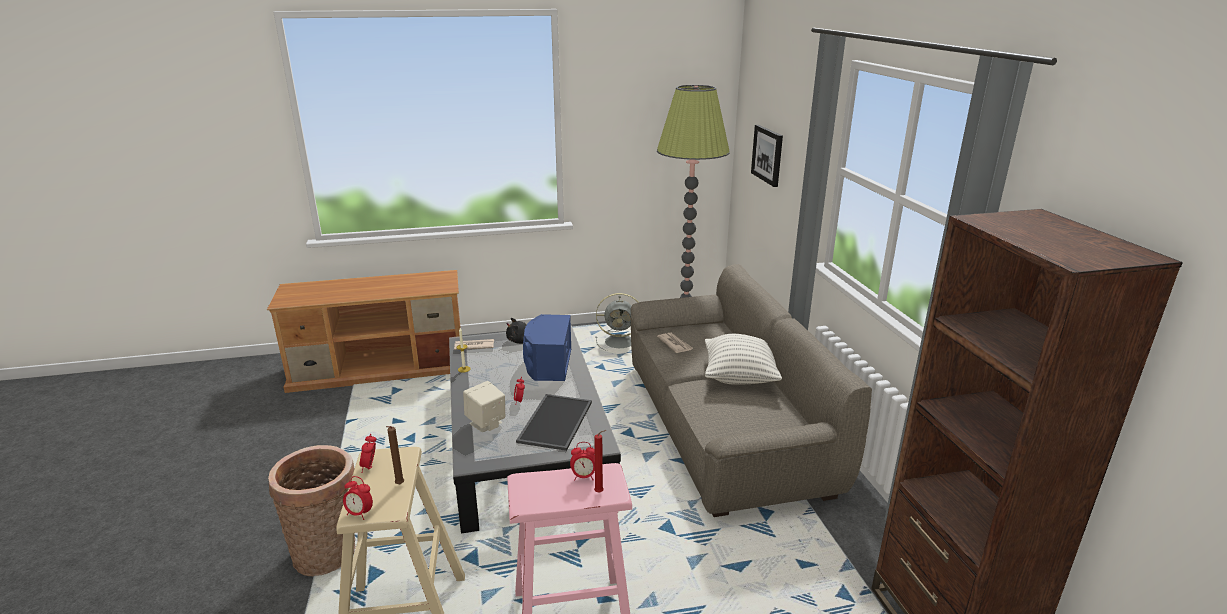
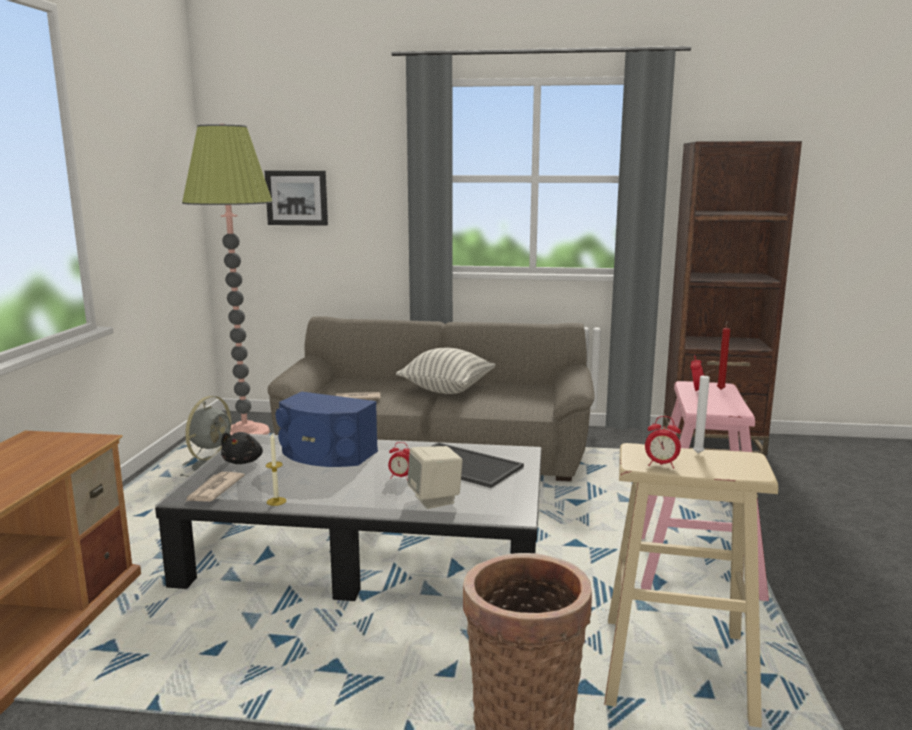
camera: 70 degrees left, 10 degrees down
alarm clock [343,476,373,520] -> none
brown candle [386,426,404,484] -> white candle [693,369,715,453]

